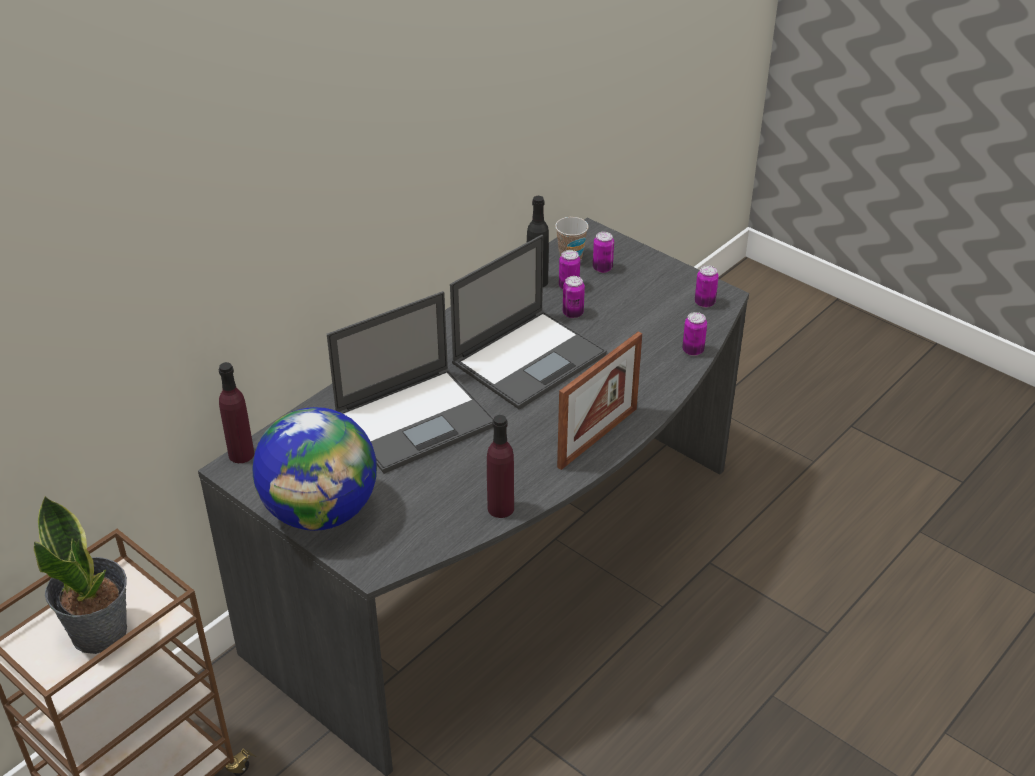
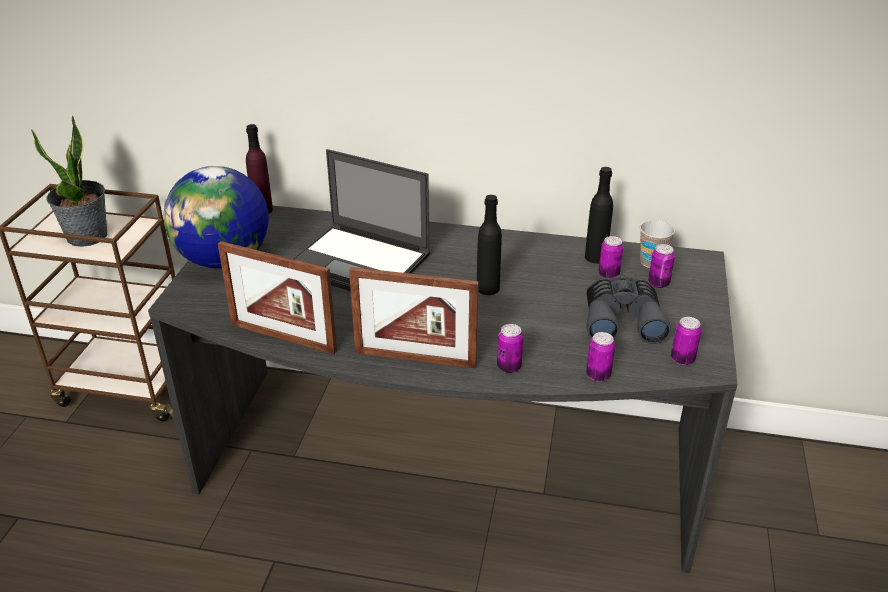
camera: 60 degrees right, 5 degrees down
laptop [450,235,607,410] -> black bottle [477,195,502,295]
purple bottle [487,415,514,518] -> picture frame [218,241,337,354]
can [563,276,585,318] -> can moved to [497,324,523,373]
none -> grey binoculars [586,275,671,344]

